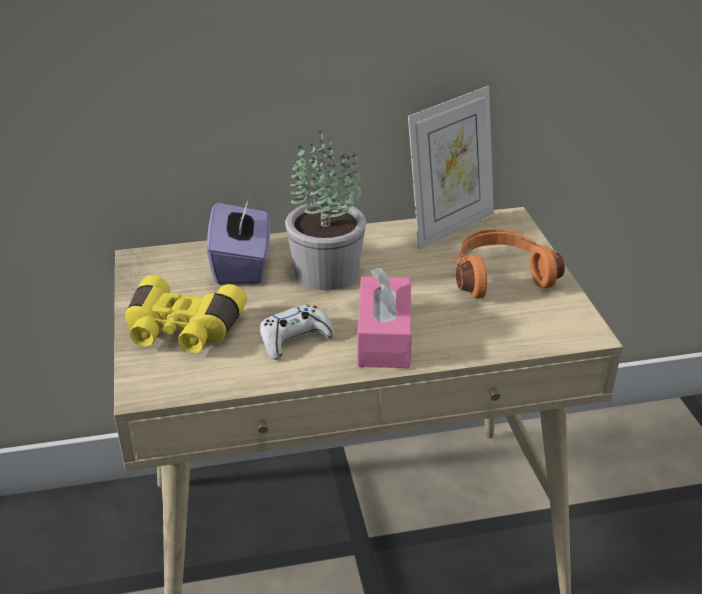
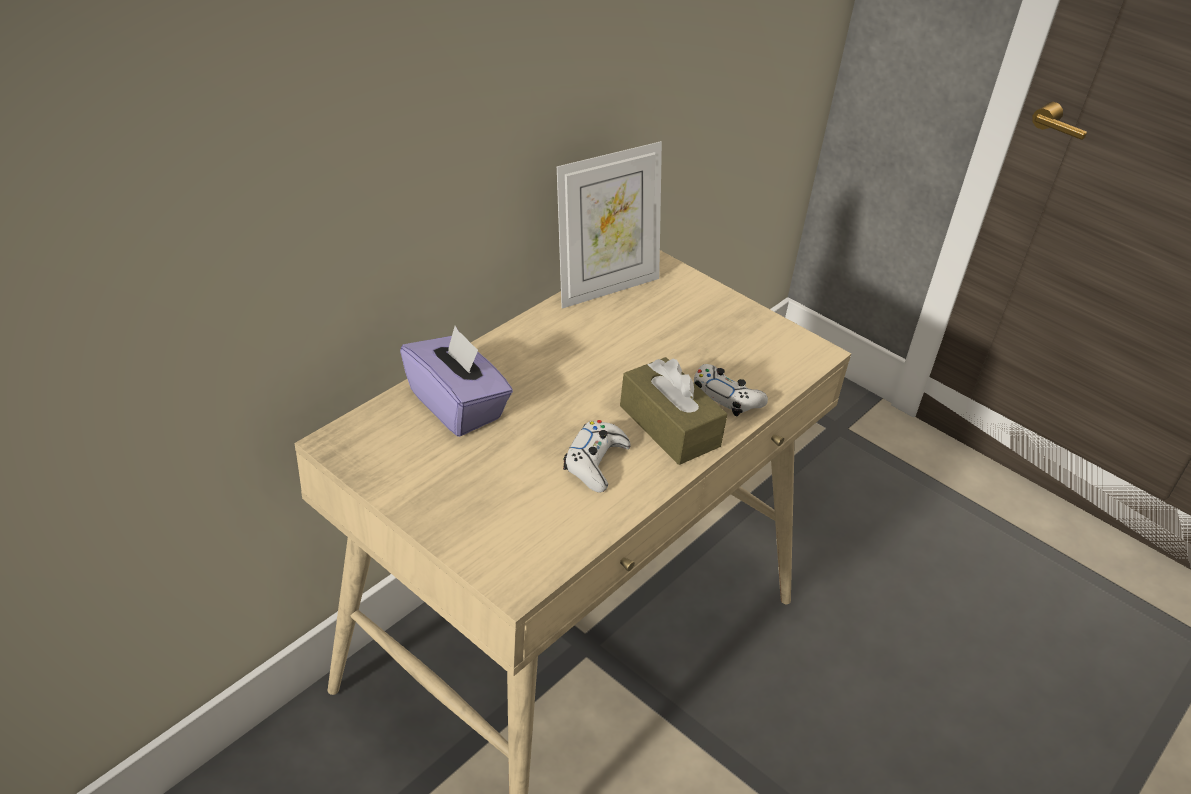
camera: 40 degrees left, 5 degrees up
yellow binoculars [125,275,247,353] -> none
potted plant [285,131,366,290] -> none
pink tissue box [357,268,412,368] -> brown tissue box [620,357,727,465]
picture frame [408,86,494,250] -> picture frame turned 45 degrees clockwise [557,141,662,309]
orange headphones [455,229,565,298] -> none
none -> white game controller [694,364,768,416]

